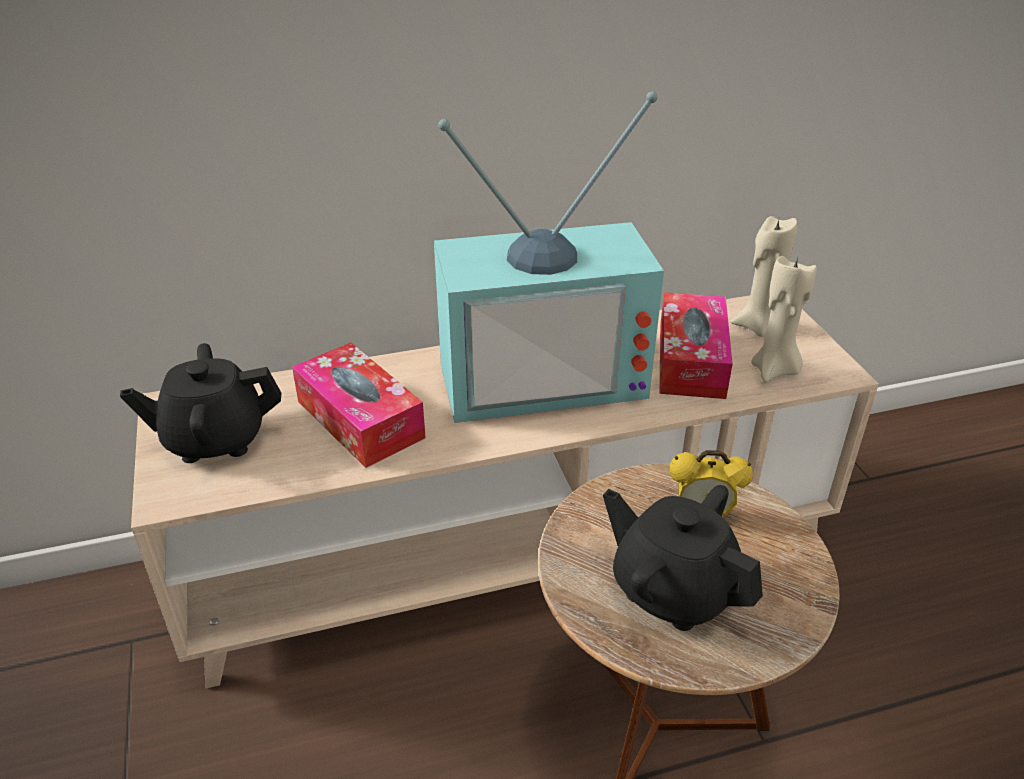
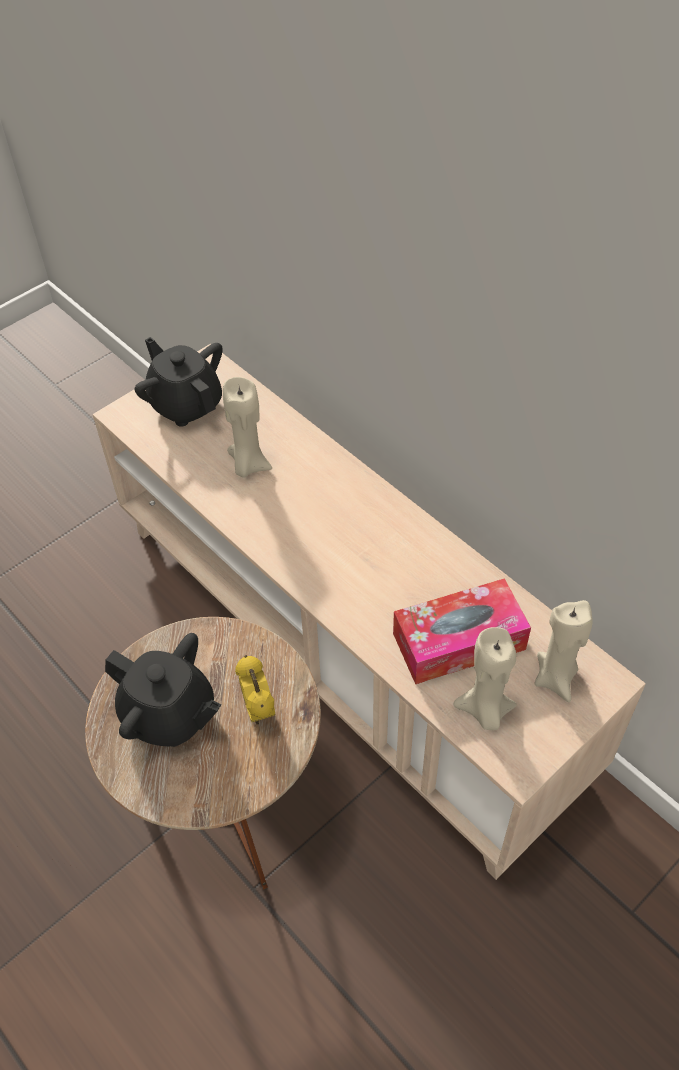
camera: 65 degrees right, 15 degrees up
tissue box [292,342,426,468] -> beige candle [223,377,272,478]
television [434,91,664,423] -> none
black teapot [603,485,763,631] -> black teapot turned 105 degrees clockwise [105,633,221,747]

